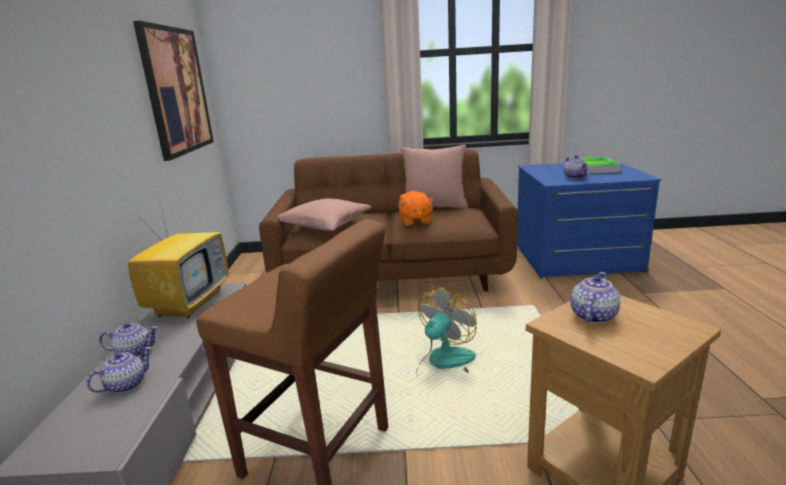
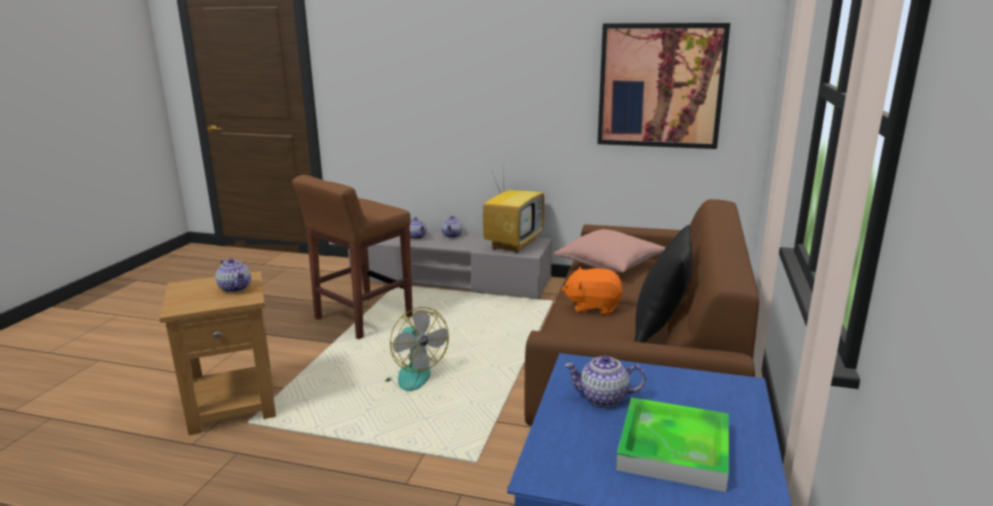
camera: 105 degrees right, 0 degrees up
television [128,195,229,318] -> television turned 90 degrees counterclockwise [483,172,544,253]
pink pillow [401,145,468,209] -> black pillow [634,225,693,343]

